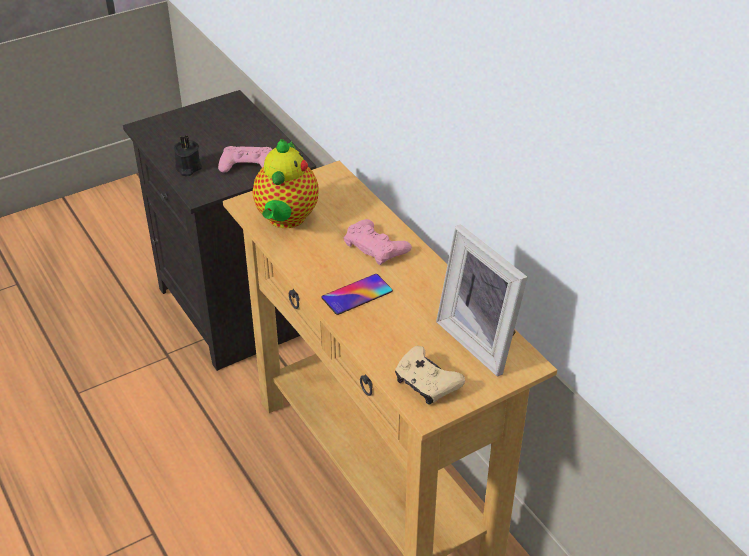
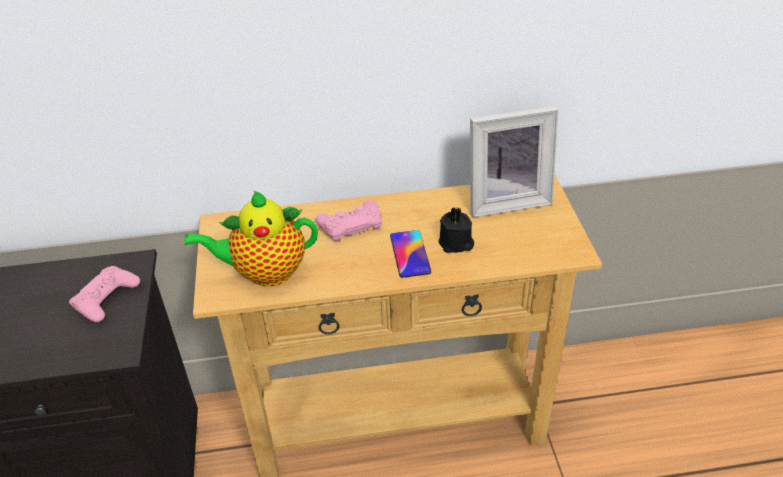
camera: 65 degrees left, 0 degrees up
black candle [174,136,202,176] -> black candle moved to [439,207,474,253]
teapot [253,139,319,228] -> teapot turned 135 degrees clockwise [184,190,318,287]
beige game controller [395,346,465,405] -> none

